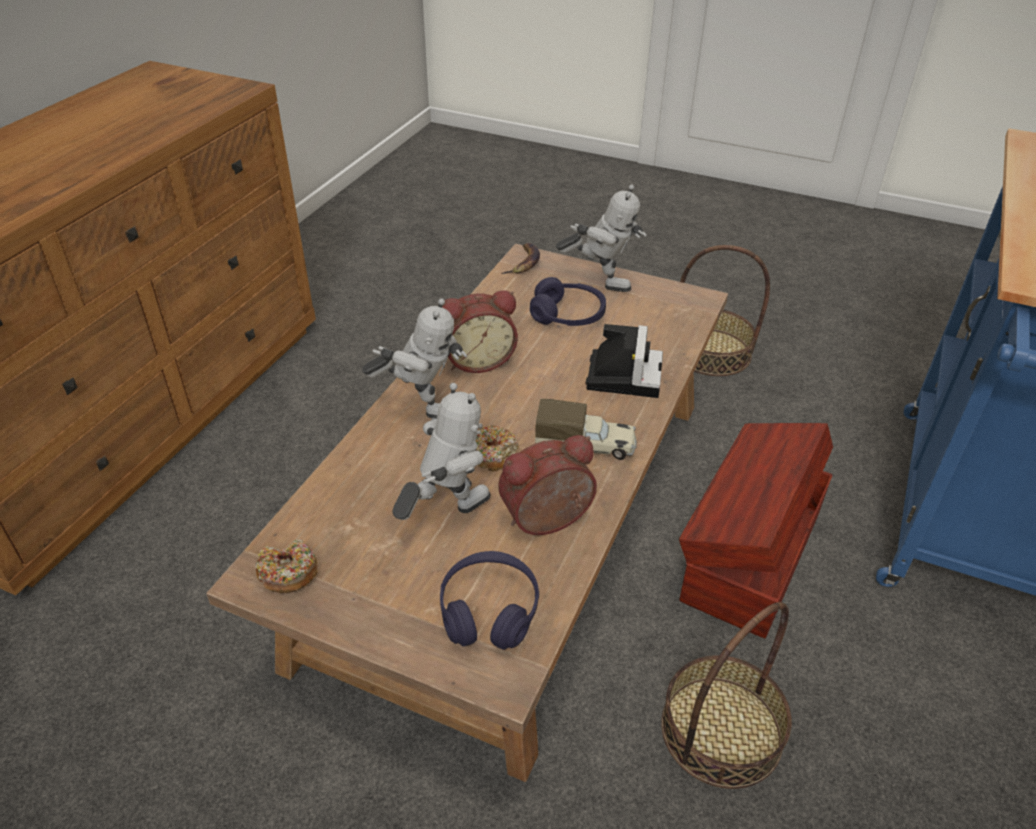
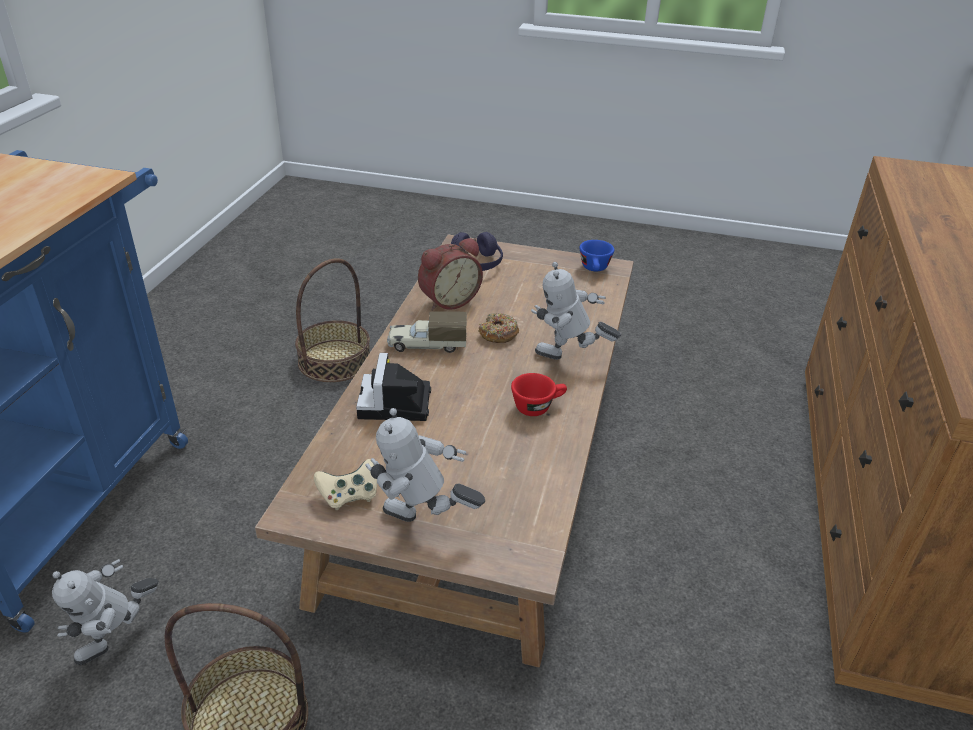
camera: 170 degrees right, 5 degrees down
donut [256,539,318,593] -> blue cup [580,240,614,271]
toy robot [392,383,491,520] -> toy robot moved to [52,559,159,665]
alarm clock [442,290,518,373] -> red cup [511,373,567,416]
banana [502,243,540,274] -> none
purple headphones [530,277,606,326] -> none
brown storage box [679,423,833,638] -> none
none -> beige game controller [314,459,377,510]

